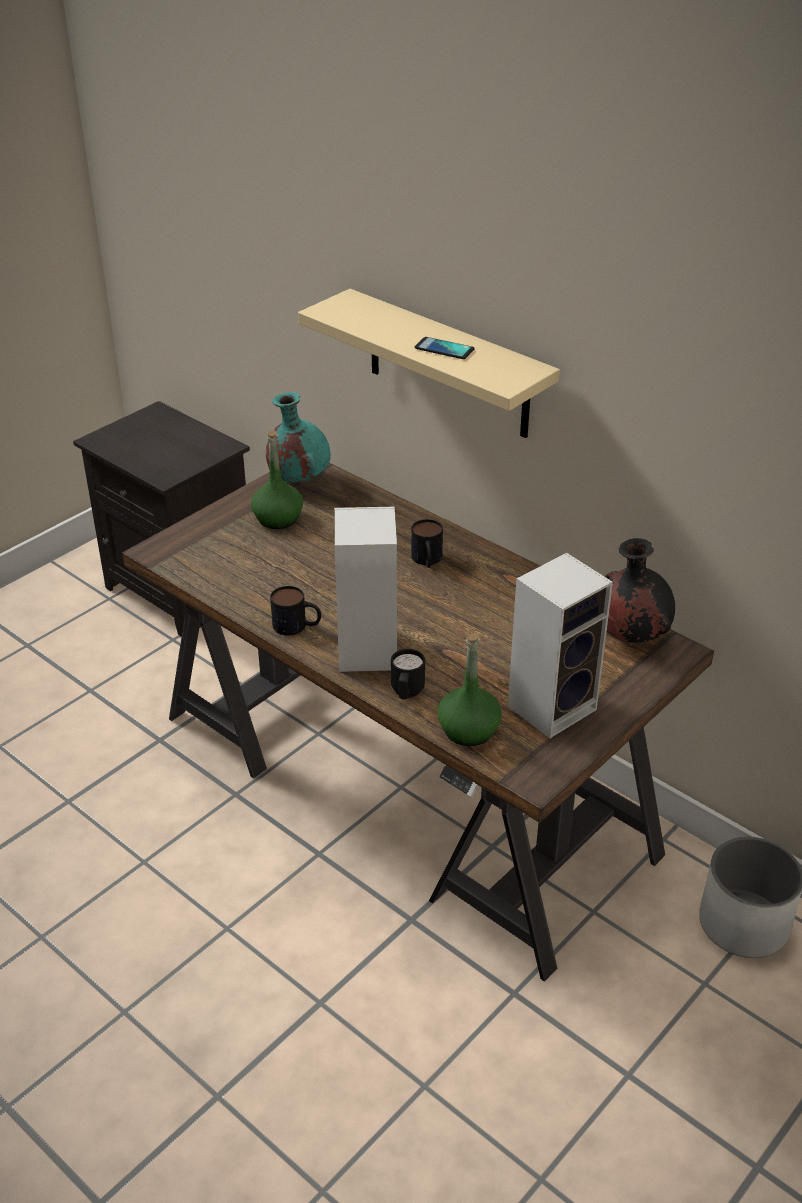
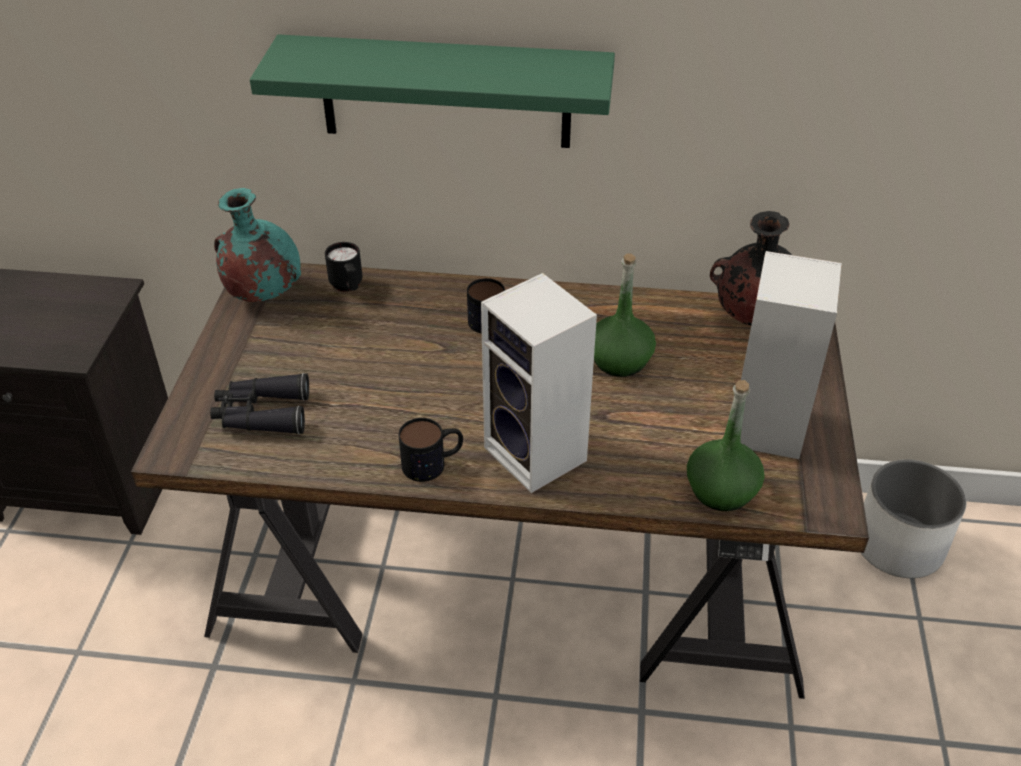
camera: 35 degrees left, 5 degrees up
green bottle [251,430,303,529] -> green bottle moved to [594,253,656,377]
beige shelf [298,289,560,438] -> green shelf [250,34,615,148]
black mug [391,649,425,700] -> black mug moved to [325,242,362,291]
phone [415,337,475,359] -> none
none -> black binoculars [210,373,309,434]

